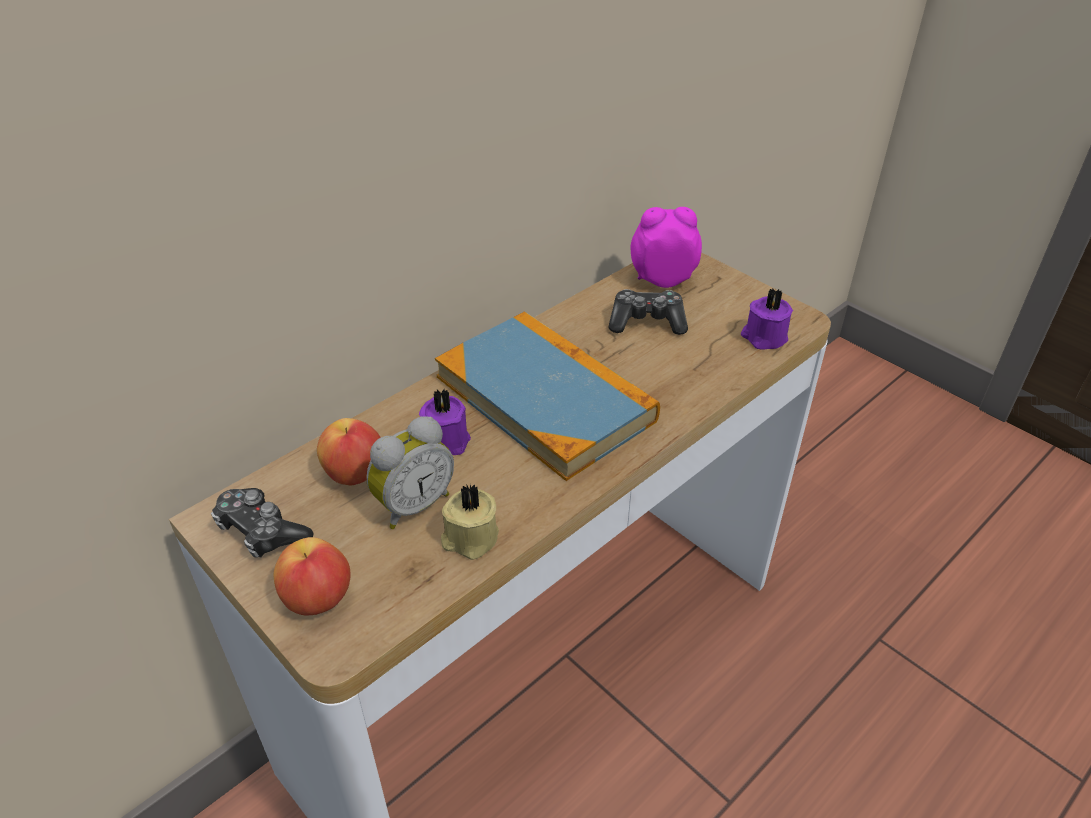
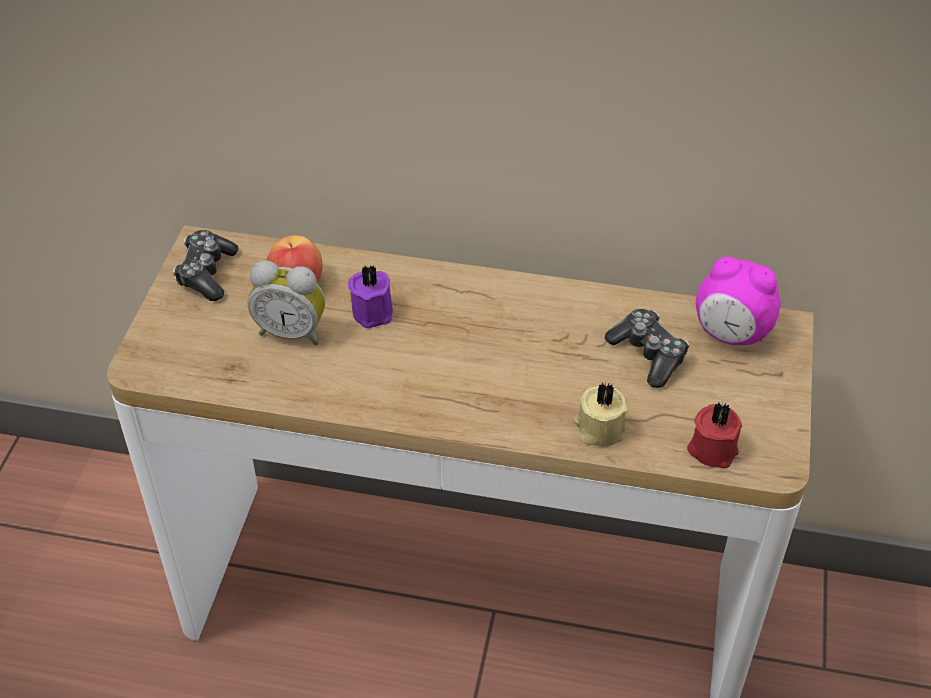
camera: 55 degrees right, 5 degrees up
apple [274,537,351,615] -> none
book [435,311,660,481] -> none
beige candle [441,484,499,560] -> beige candle moved to [574,382,627,447]
alarm clock [631,207,702,288] -> alarm clock turned 150 degrees clockwise [696,257,781,345]
purple candle [741,288,793,350] -> red candle [687,402,742,468]

